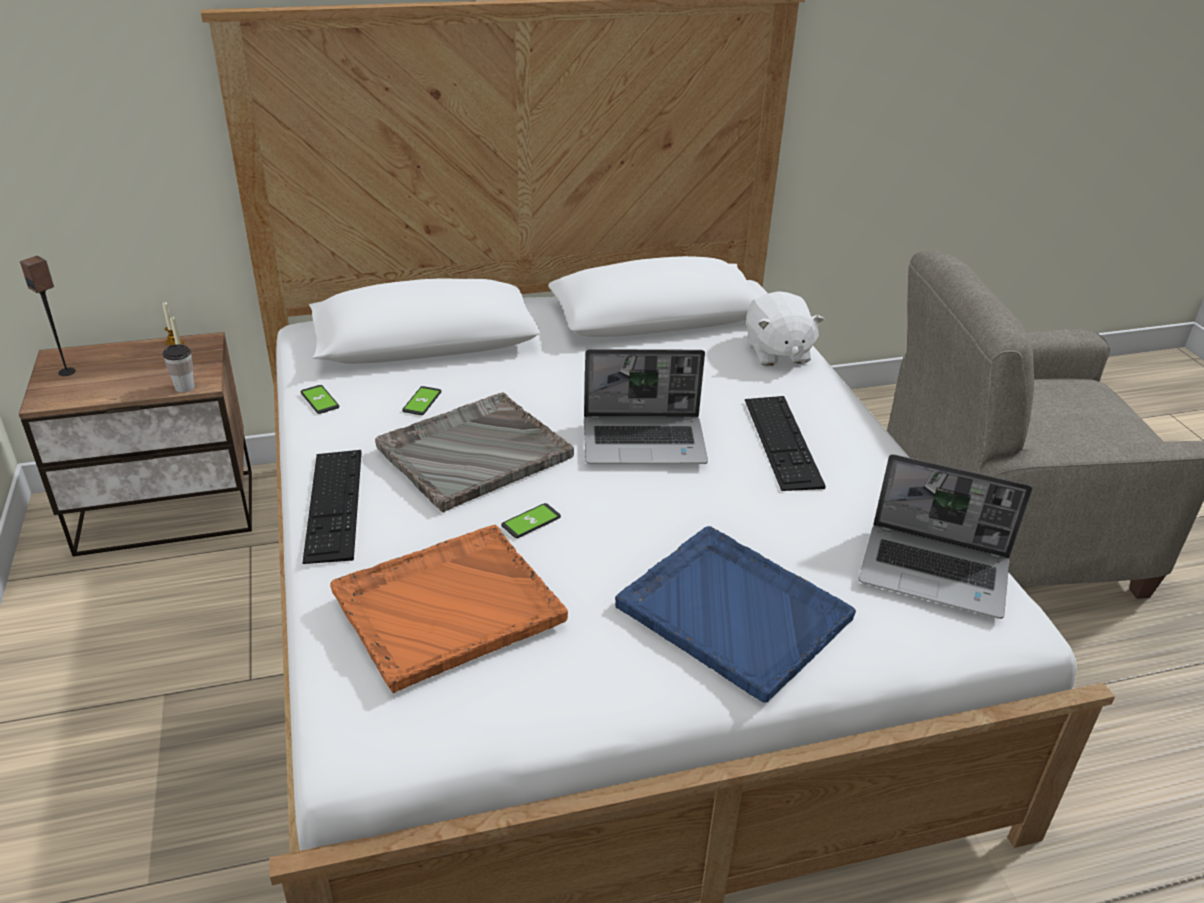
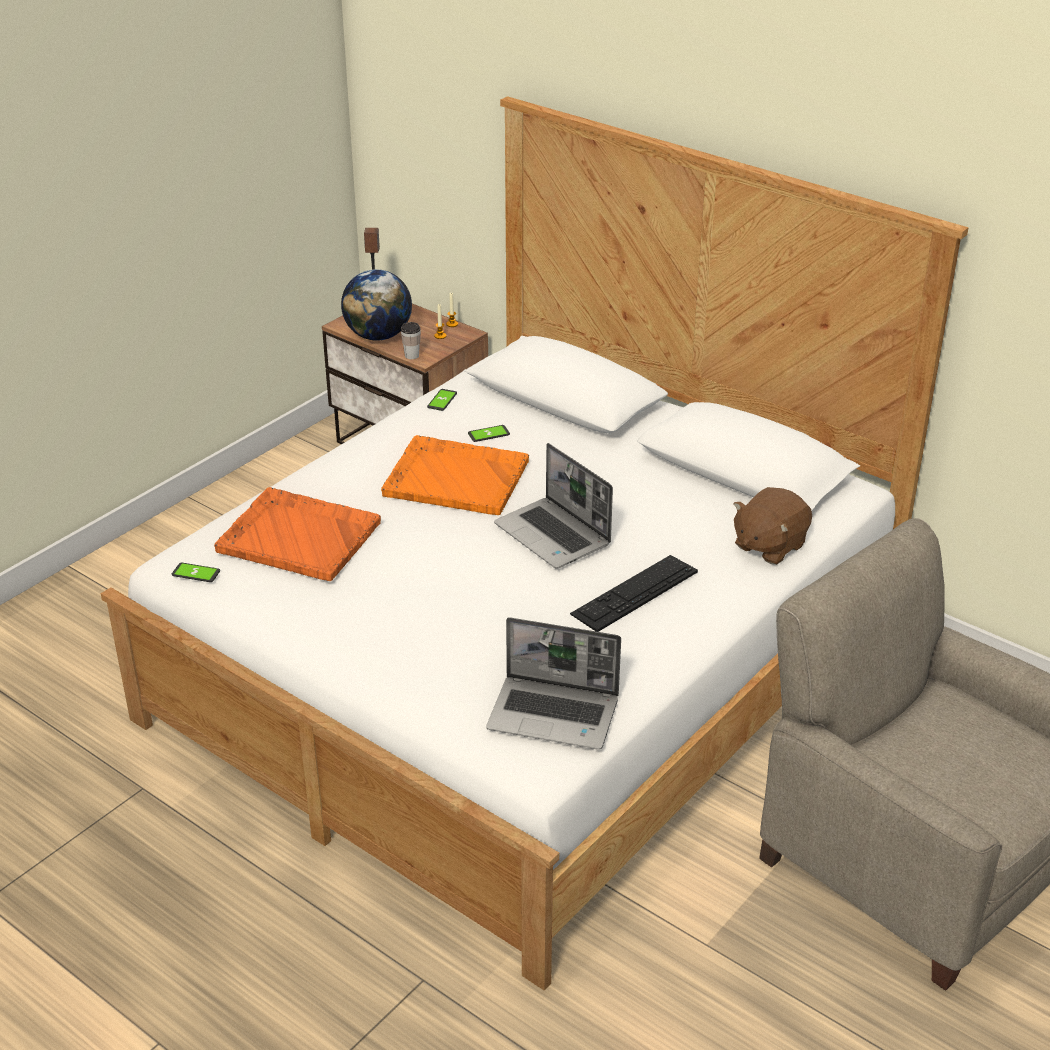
camera: 55 degrees right, 0 degrees up
keyboard [302,450,361,564] -> none
grey tray [375,393,574,512] -> orange tray [381,435,529,515]
phone [501,503,561,538] -> phone moved to [172,563,220,582]
blue tray [615,526,856,703] -> none
white plush toy [746,291,825,366] -> brown plush toy [733,487,812,565]
laptop [859,454,1032,619] -> laptop turned 60 degrees counterclockwise [486,617,621,750]
none -> globe [341,269,412,341]

